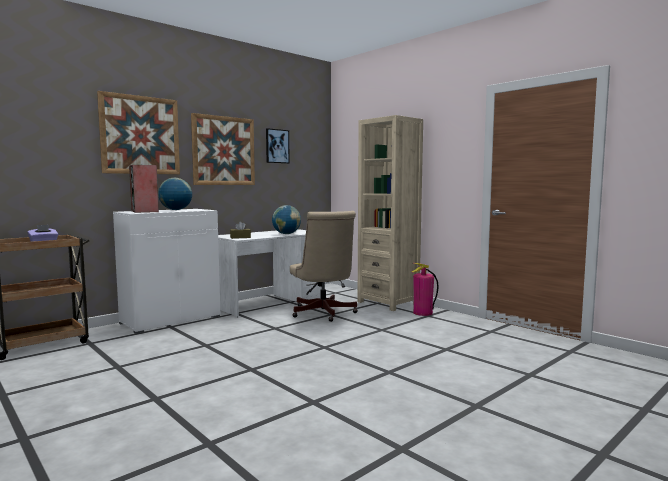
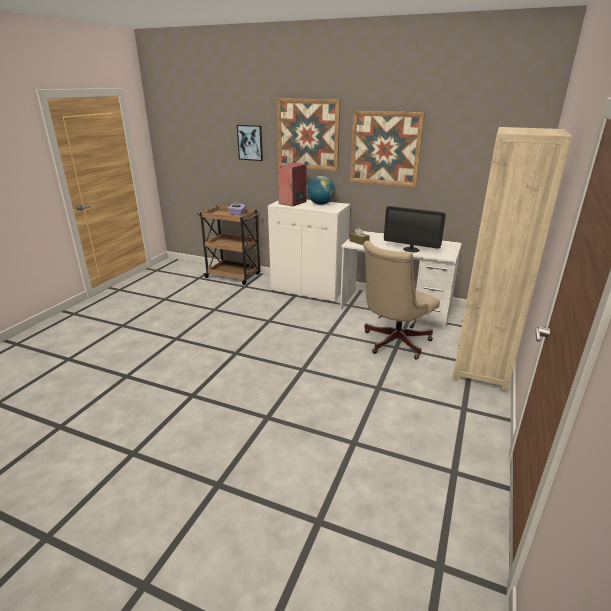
camera: 65 degrees right, 20 degrees up
picture [266,128,290,163] -> picture moved to [237,125,263,161]
globe [272,205,301,234] -> monitor [384,206,446,253]
fire extinguisher [411,263,439,316] -> none

